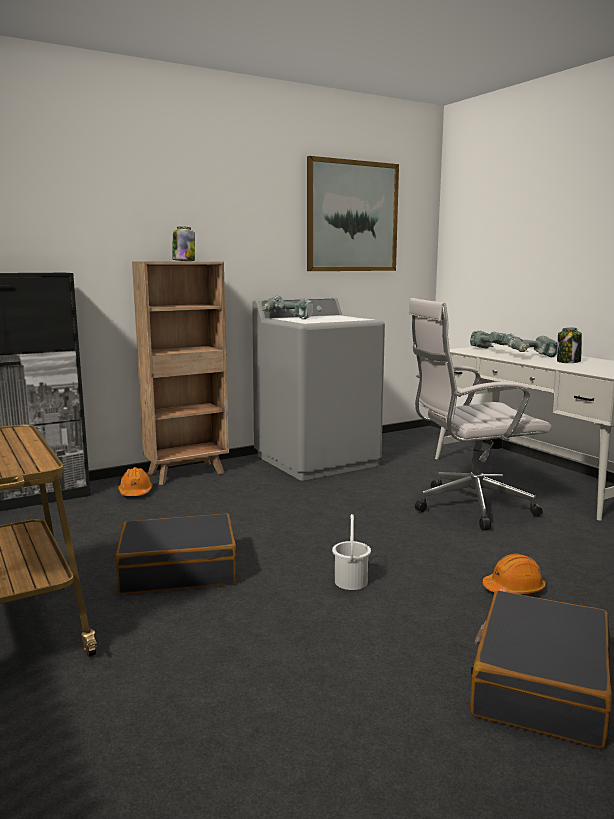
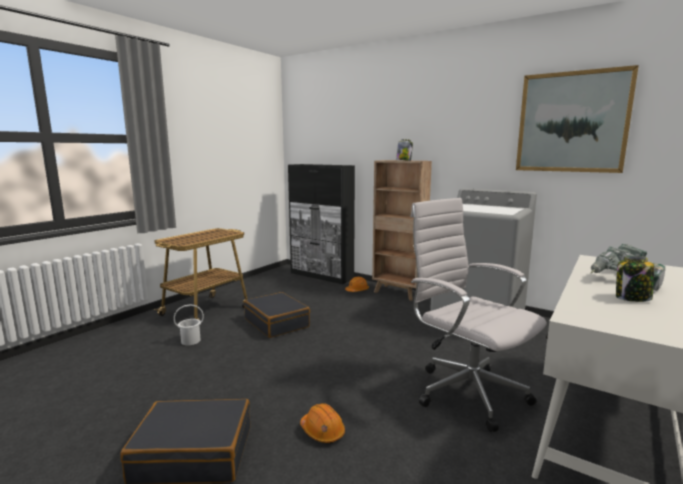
camera: 65 degrees right, 0 degrees up
power drill [262,296,313,319] -> none
white bucket [332,514,371,590] -> white bucket moved to [174,305,204,345]

